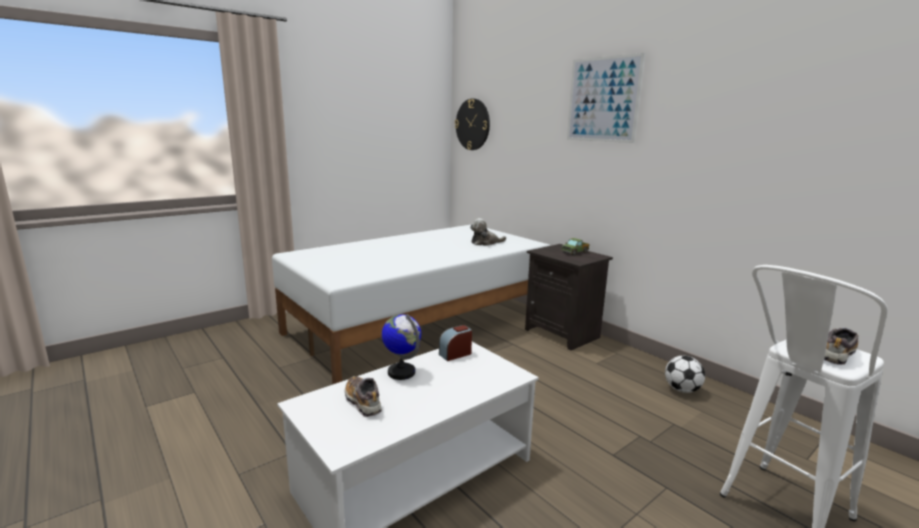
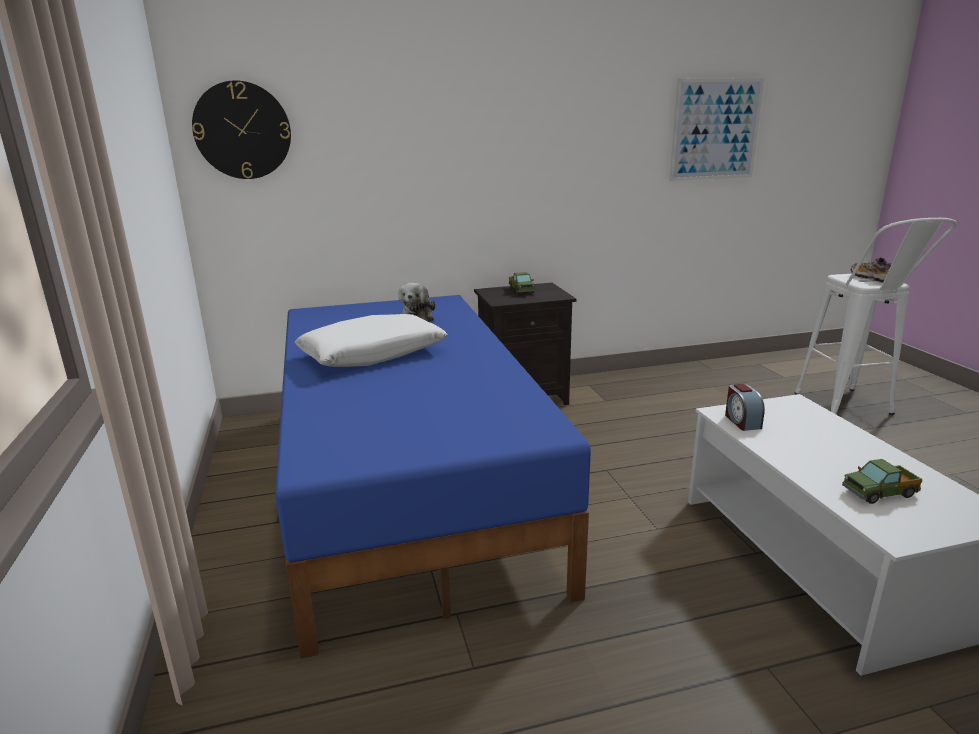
camera: 65 degrees left, 5 degrees up
white bed [272,225,550,384] -> blue bed [275,295,591,659]
shoe [345,376,382,417] -> toy truck [842,459,922,504]
globe [382,314,421,380] -> none
picture [567,53,645,143] -> picture moved to [669,78,764,181]
football [665,355,705,393] -> none
none -> white pillow [295,314,448,367]

